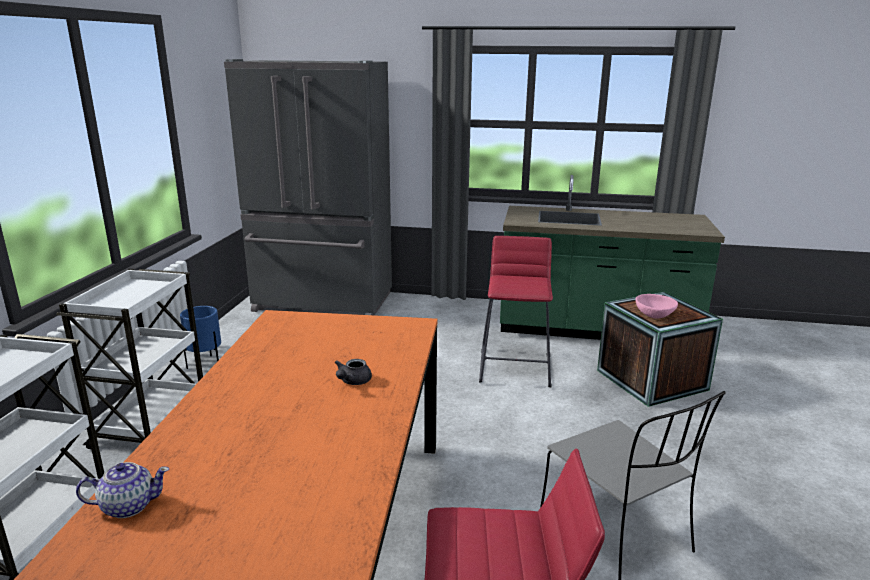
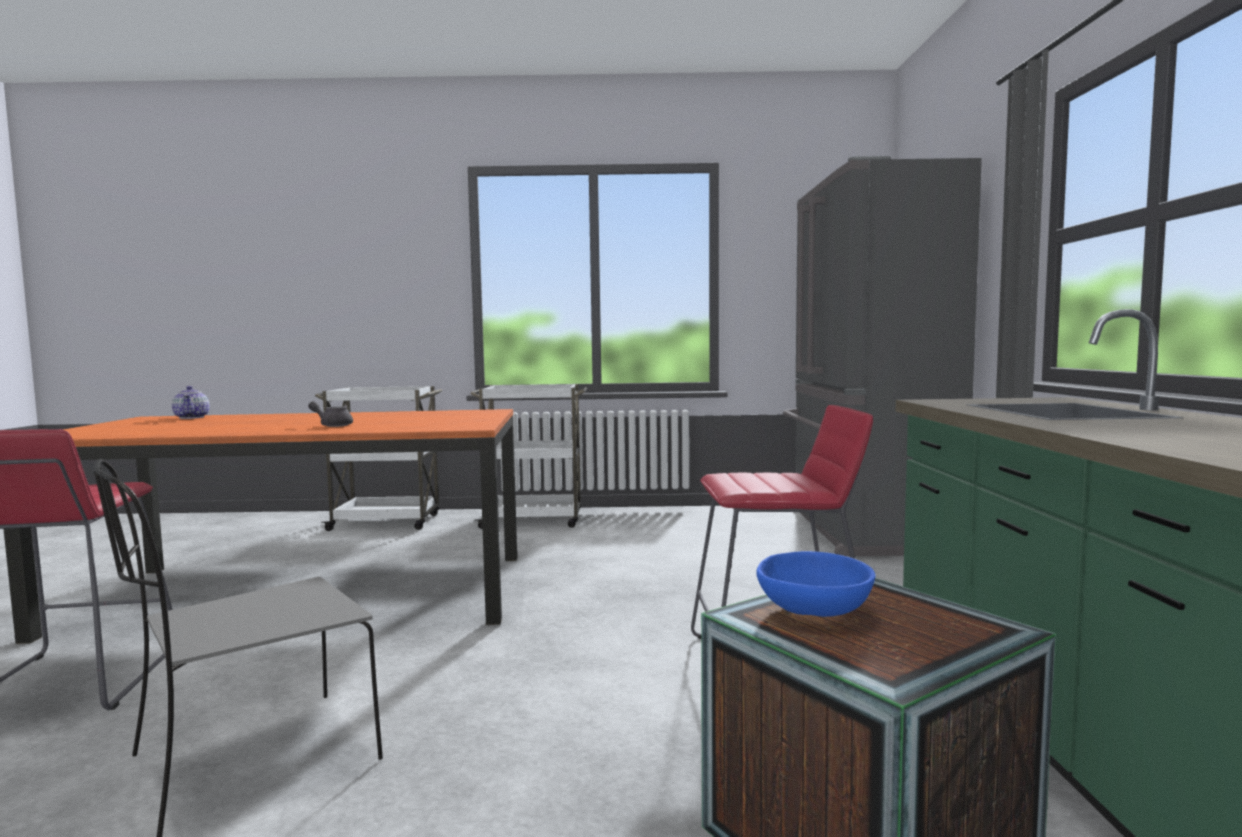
camera: 80 degrees right, 15 degrees down
blue planter [180,306,221,369] -> none
pink bowl [635,294,678,319] -> blue bowl [757,551,876,617]

